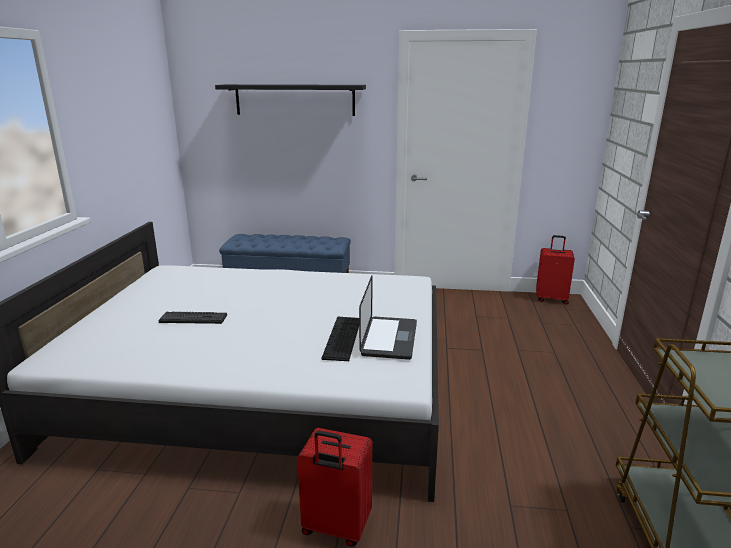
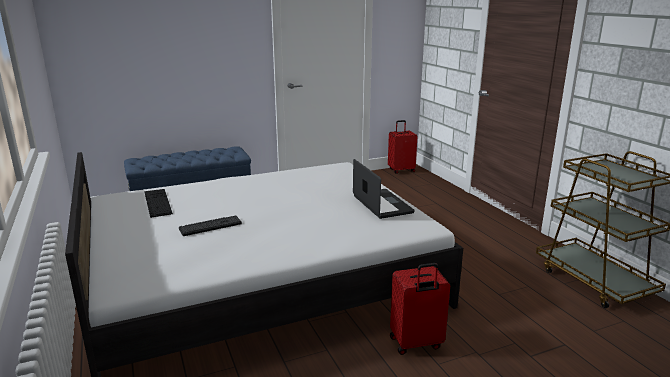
camera: 30 degrees left, 0 degrees up
black shelf [215,84,366,116] -> none
keyboard [322,317,359,361] -> keyboard moved to [144,189,173,218]

